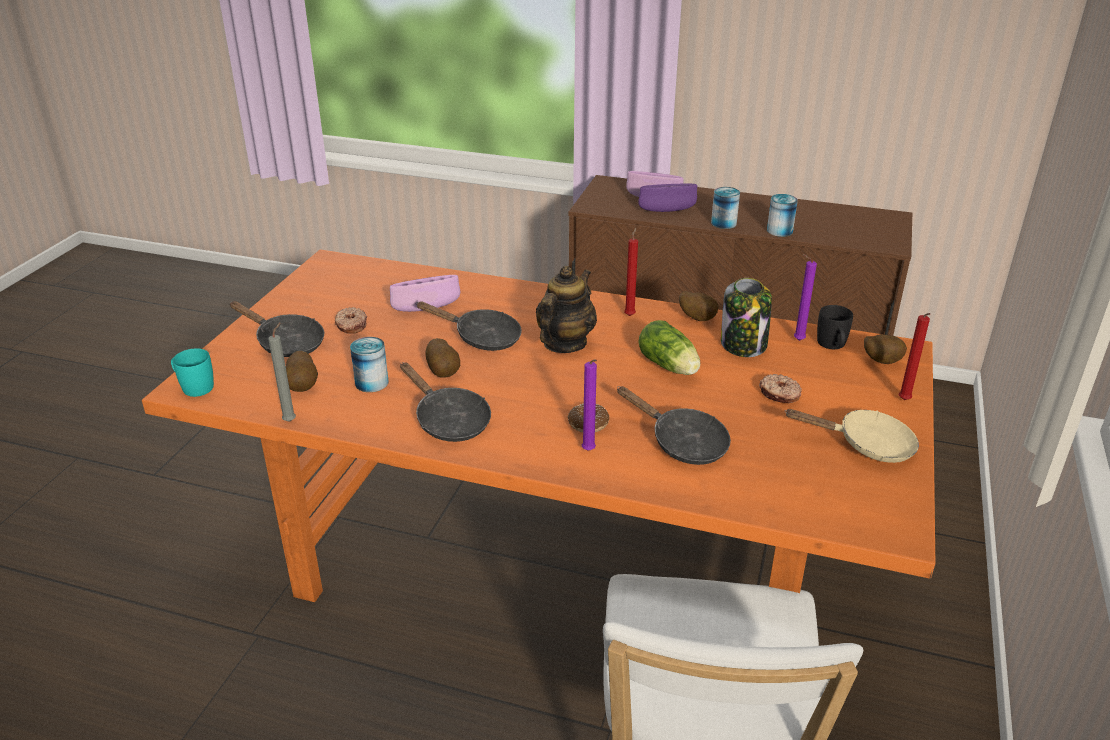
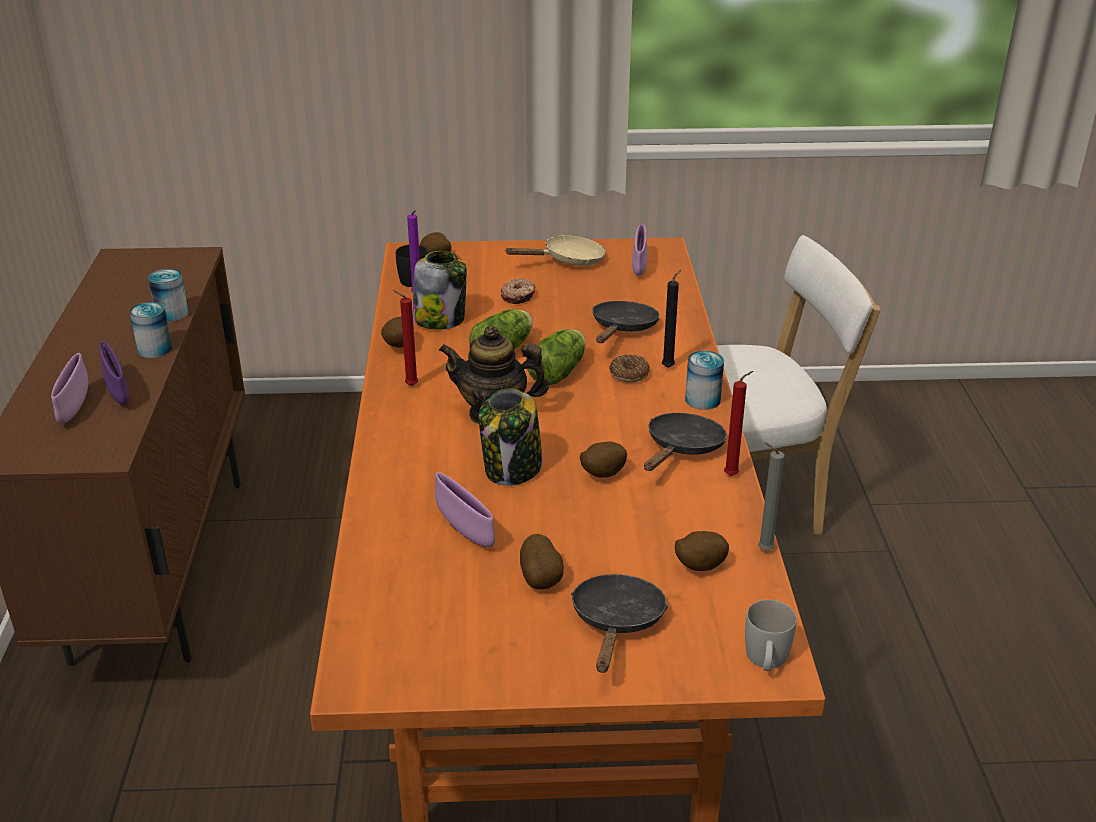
camera: 110 degrees left, 0 degrees up
turquoise mug [171,348,214,397] -> white mug [745,600,797,671]
donut [335,307,367,334] -> potato [520,534,564,589]
can [350,337,389,392] -> can moved to [685,351,724,410]
black frying pan [416,301,522,351] -> jar [479,388,543,486]
purple candle [582,359,597,451] -> black candle [662,270,681,368]
beige frying pan [785,409,919,463] -> beige frying pan turned 75 degrees clockwise [506,235,606,266]
red candle [899,313,930,400] -> red candle moved to [724,371,753,476]
none -> lettuce [526,329,586,385]
none -> purple bowl [632,224,648,276]

